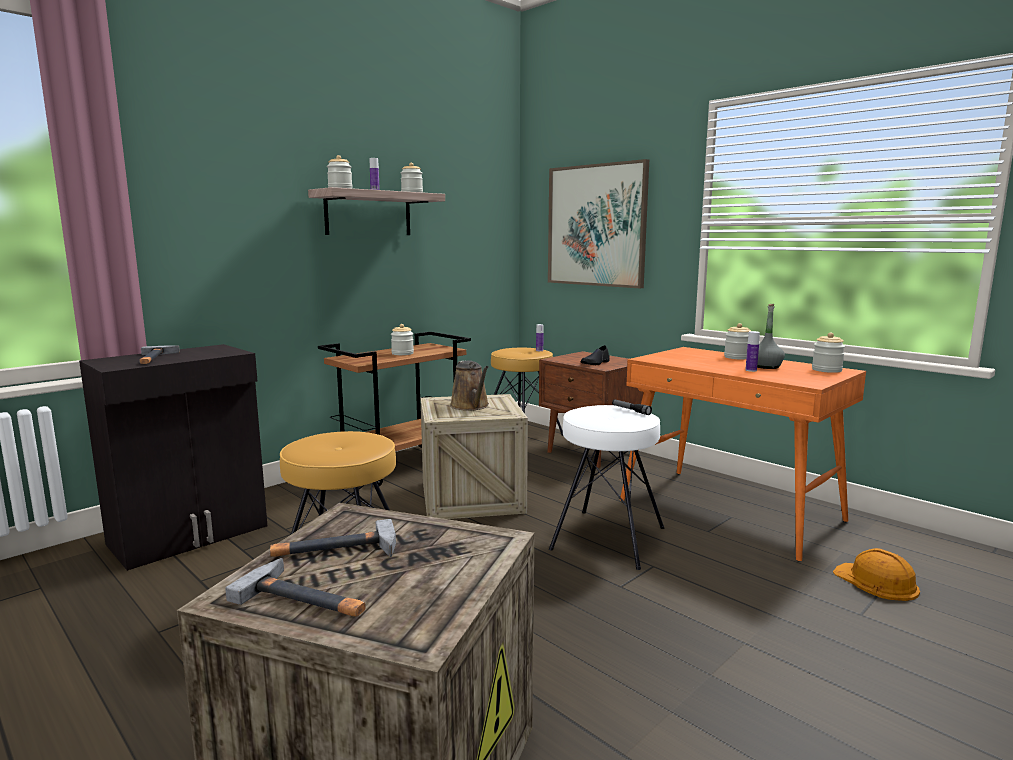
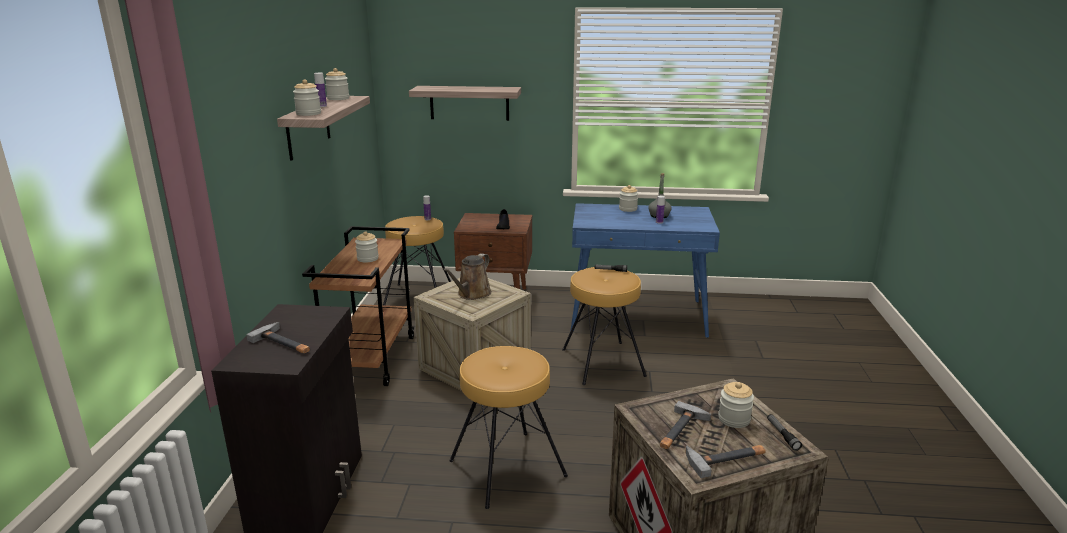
camera: 40 degrees left, 10 degrees up
brown watering can [450,360,489,411] -> brown watering can turned 90 degrees clockwise [443,253,492,300]
picture [548,159,649,288] -> shelf [409,86,521,121]
white stool [549,405,665,570] -> brown stool [562,267,647,385]
orange desk [620,347,866,562] -> blue desk [570,203,720,338]
jar [812,332,845,373] -> jar moved to [718,382,754,428]
orange hard hat [833,548,920,601] -> none
none -> flashlight [767,414,802,451]

